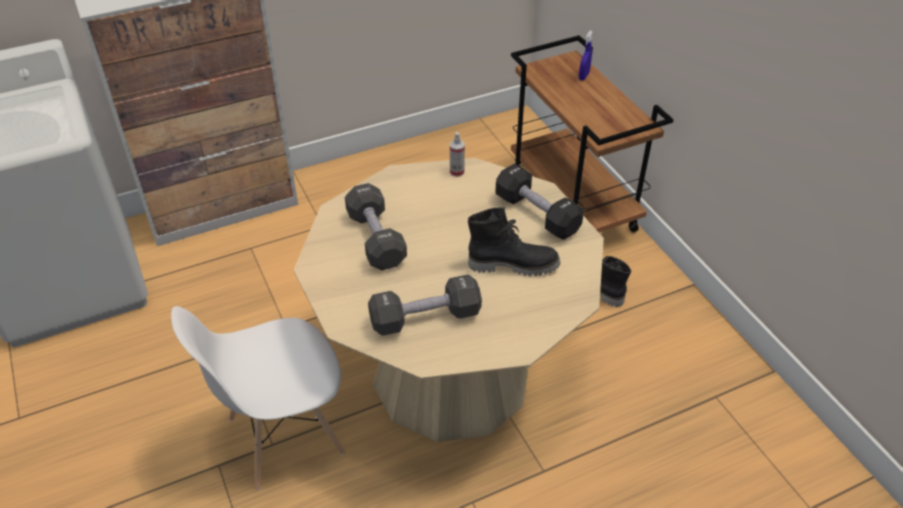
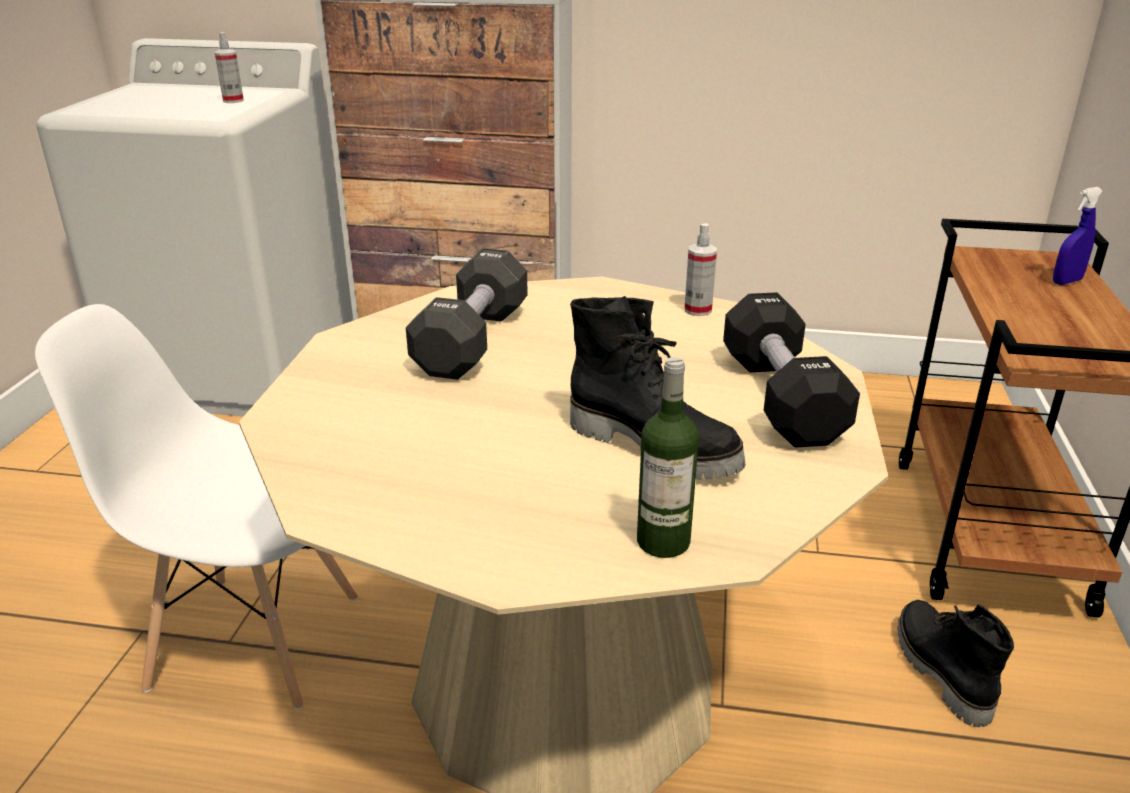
camera: 35 degrees right, 15 degrees down
black dumbbell [368,275,482,336] -> none
none -> spray bottle [215,32,244,103]
none -> bottle [637,357,699,558]

